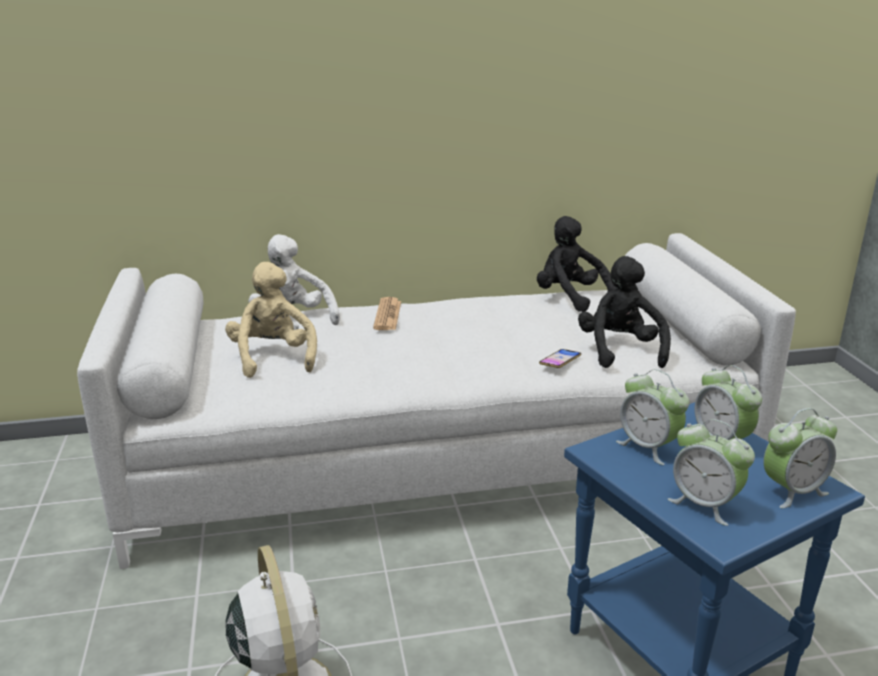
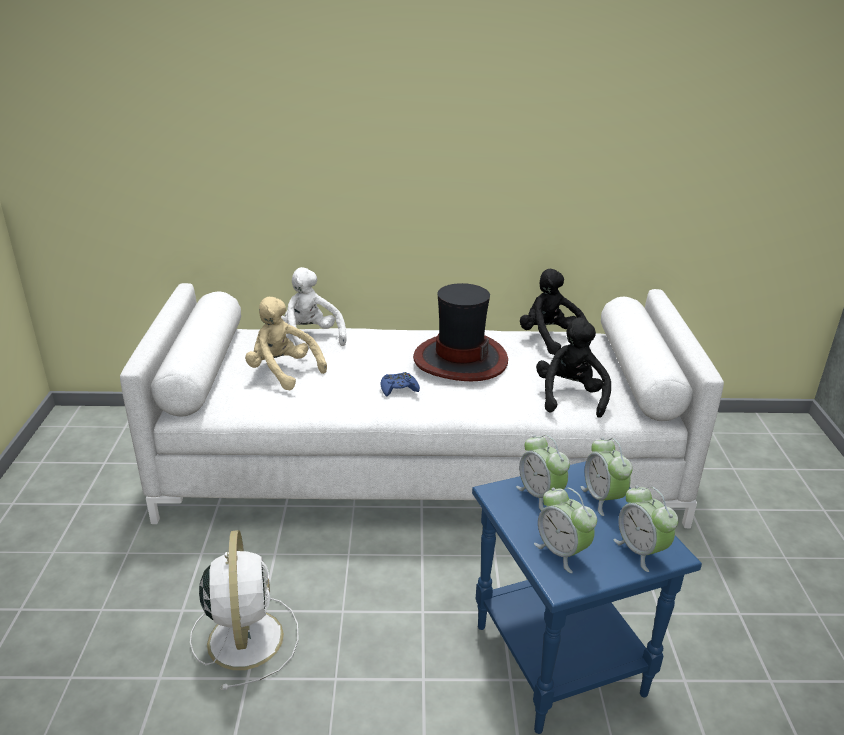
camera: 10 degrees right, 5 degrees up
beige plush toy [225,262,317,378] -> beige plush toy turned 45 degrees counterclockwise [245,297,327,390]
newspaper [373,297,401,330] -> none
phone [539,349,581,368] -> none
alarm clock [763,408,837,508] -> alarm clock turned 75 degrees clockwise [613,485,678,572]
none -> blue game controller [381,372,420,396]
none -> hat [413,283,508,381]

